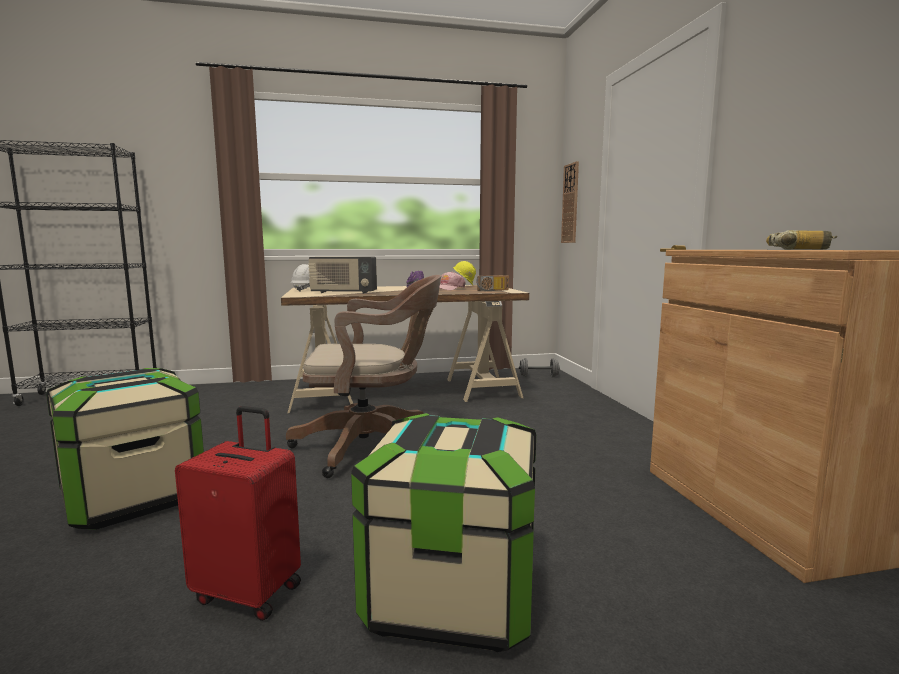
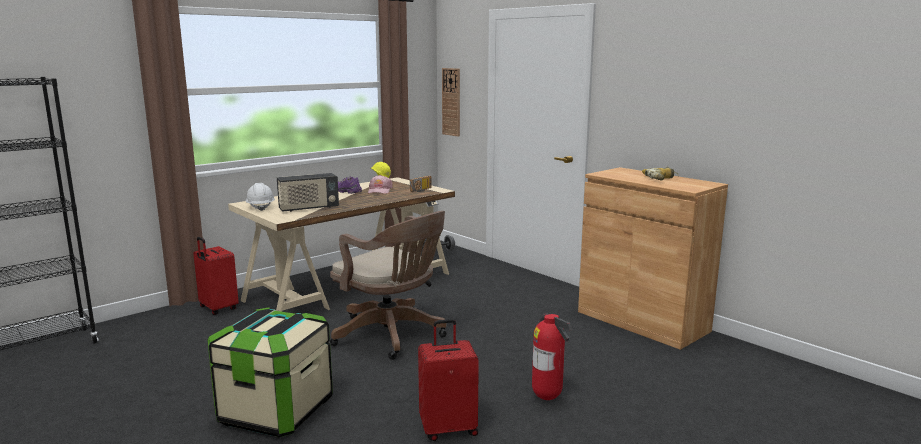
camera: 30 degrees left, 5 degrees up
brown office chair [286,275,441,478] -> brown office chair turned 75 degrees clockwise [330,211,447,360]
storage box [351,413,536,652] -> fire extinguisher [532,313,572,400]
none -> red suitcase [193,237,239,315]

